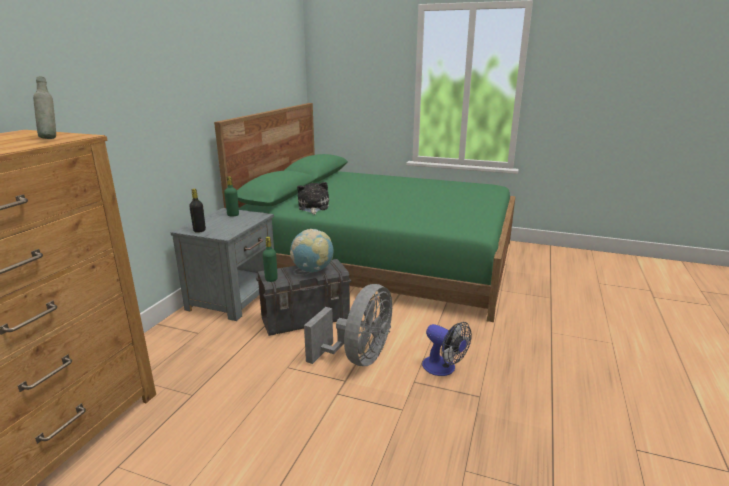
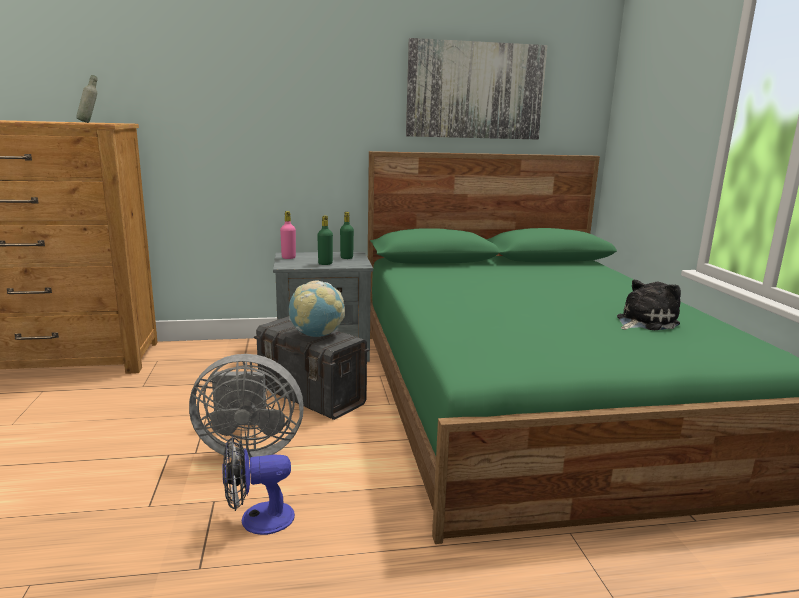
camera: 60 degrees right, 5 degrees down
black bottle [189,189,206,233] -> pink bottle [280,211,296,259]
green bottle [263,237,278,282] -> green bottle moved to [317,216,333,265]
plush toy [297,182,329,215] -> plush toy moved to [617,280,681,330]
fan [422,322,472,376] -> fan turned 60 degrees clockwise [222,437,295,535]
none -> picture [406,38,547,140]

